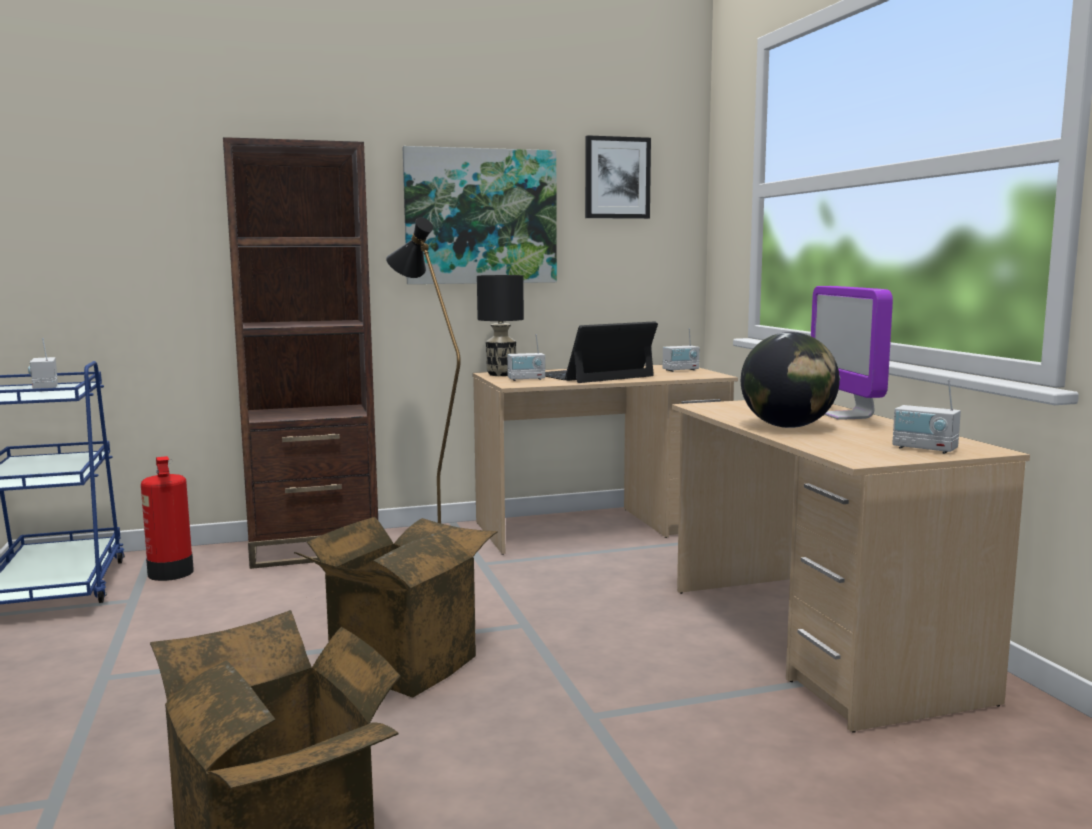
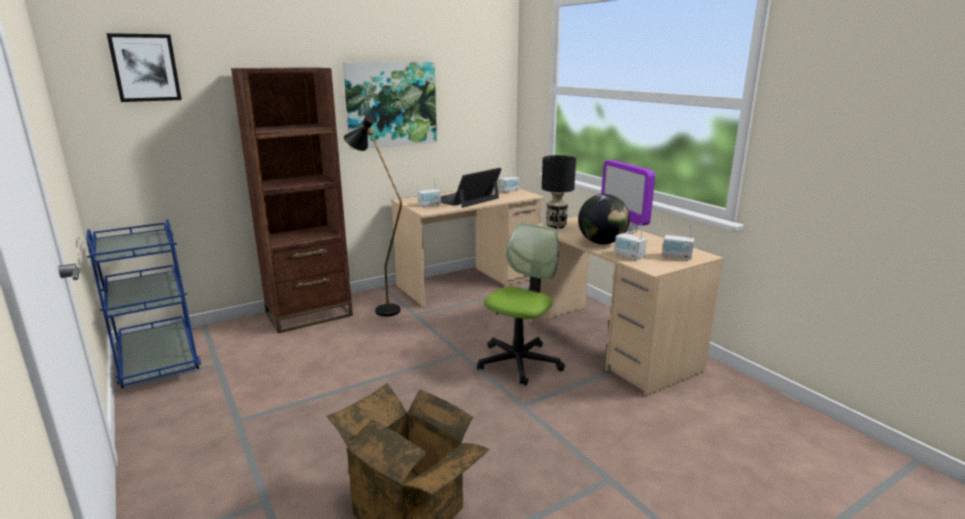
camera: 15 degrees left, 10 degrees up
radio [28,338,58,389] -> radio moved to [614,224,647,260]
fire extinguisher [141,456,194,581] -> none
cardboard box [294,517,498,697] -> none
black table lamp [477,275,524,376] -> black table lamp moved to [542,155,576,229]
picture [585,135,651,219] -> picture moved to [107,33,182,102]
none -> office chair [477,222,565,386]

